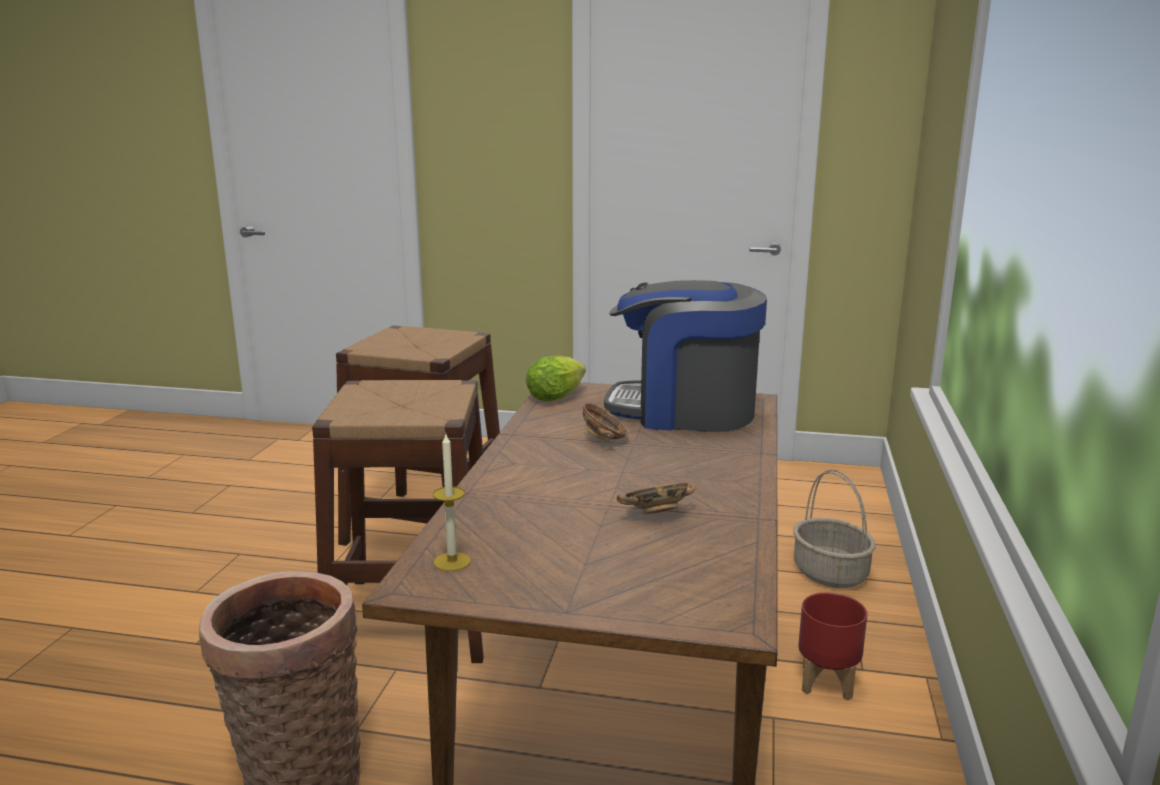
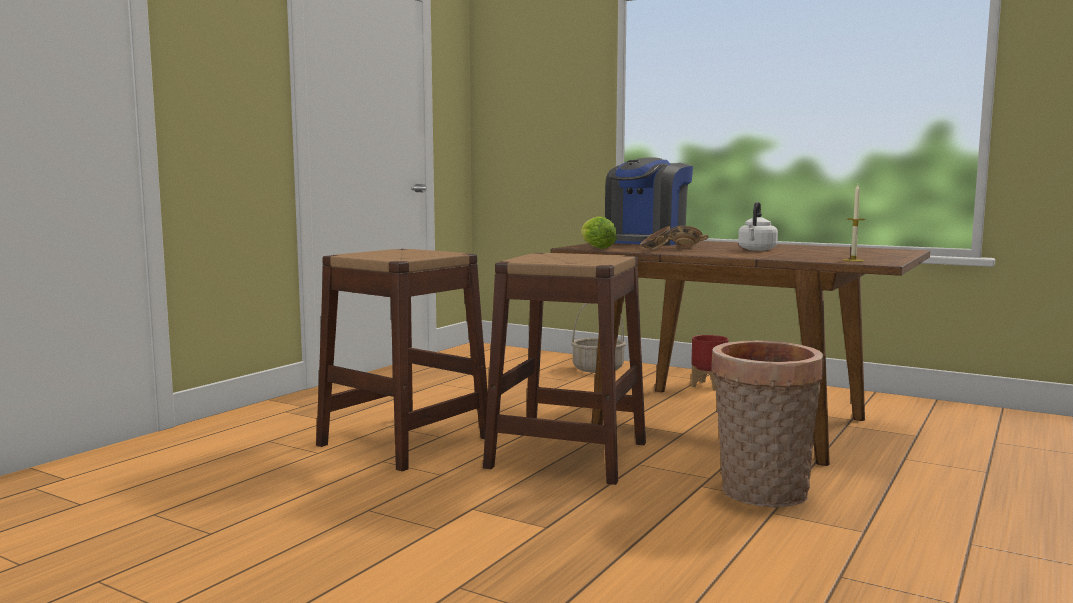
camera: 70 degrees left, 10 degrees down
bowl [617,482,697,514] -> bowl moved to [640,226,670,250]
none -> white kettle [738,202,778,251]

